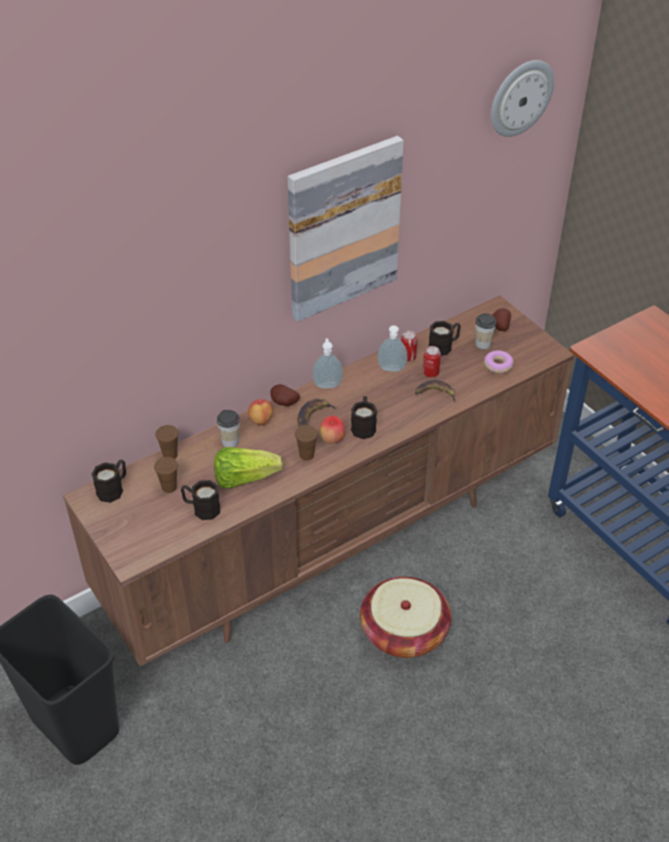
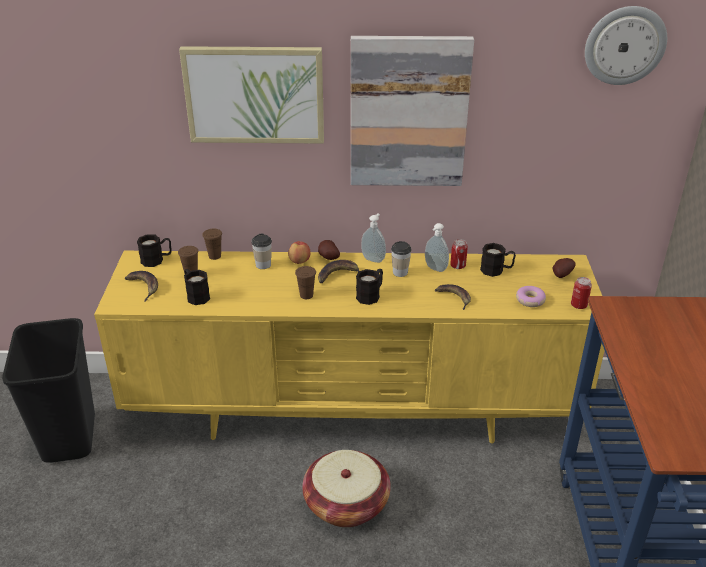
camera: 35 degrees right, 10 degrees down
brown cabinet [63,295,574,667] -> yellow cabinet [94,251,605,444]
lettuce [214,447,283,489] -> none
apple [319,416,345,444] -> none
can [423,346,441,377] -> can moved to [571,277,592,309]
cup [475,313,497,349] -> cup moved to [391,241,412,277]
none -> banana [125,271,158,302]
none -> picture [179,46,324,144]

